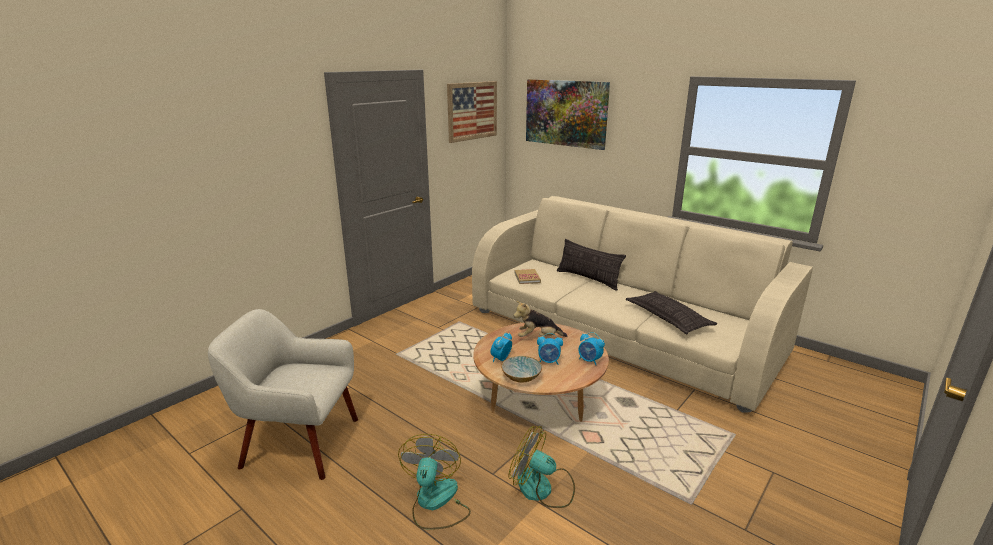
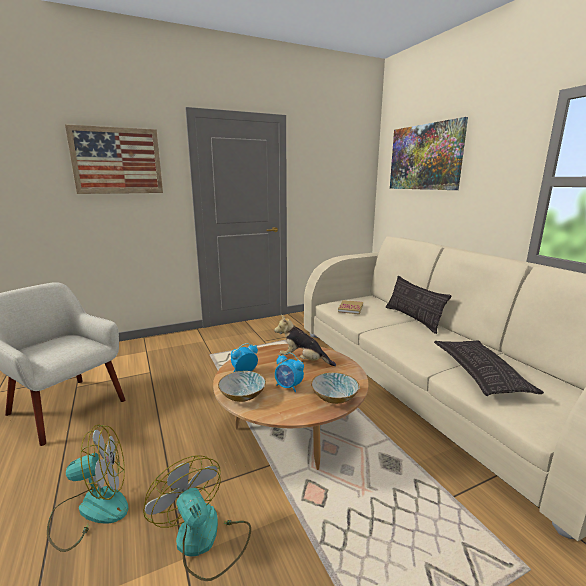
camera: 25 degrees right, 5 degrees down
fan [398,434,471,530] -> fan turned 45 degrees clockwise [47,424,129,552]
picture [447,81,497,143] -> picture moved to [65,124,163,194]
alarm clock [579,332,605,365] -> bowl [311,372,360,404]

